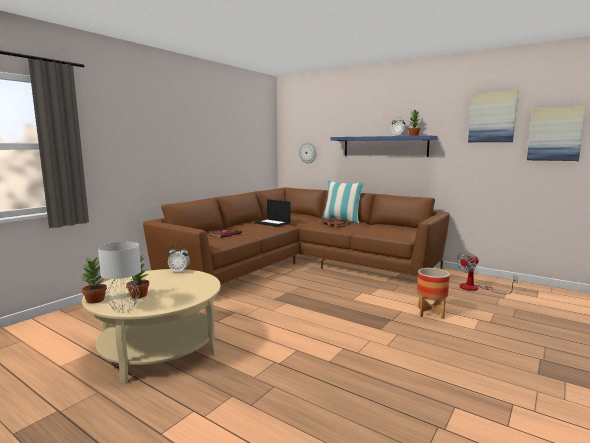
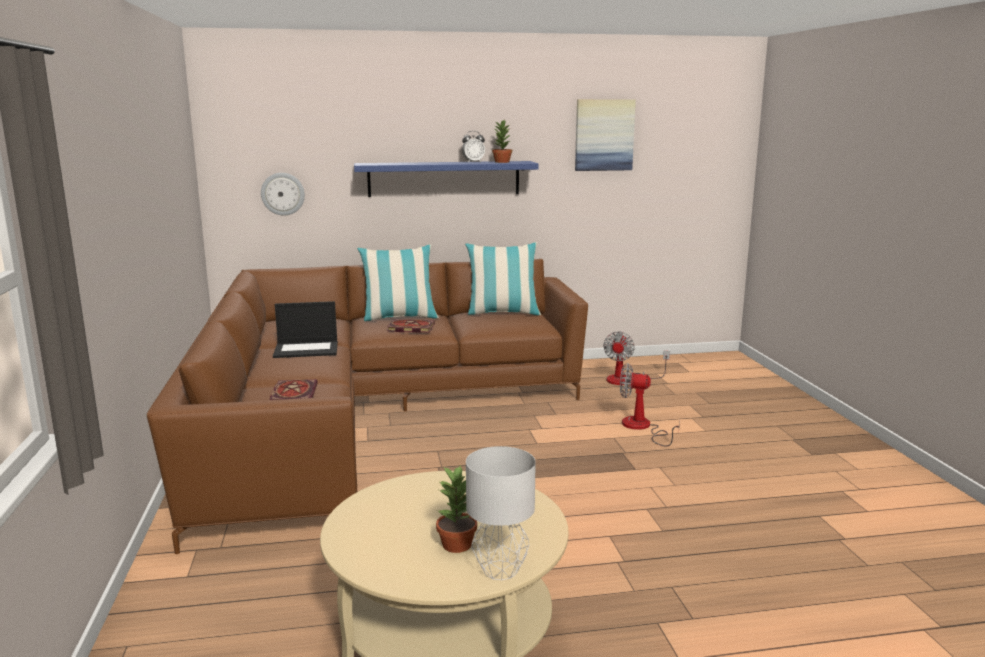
camera: 45 degrees left, 5 degrees up
potted plant [80,257,107,304] -> none
alarm clock [168,245,190,273] -> none
planter [417,268,450,319] -> fan [620,363,680,447]
picture [527,106,586,161] -> none
none -> pillow [465,242,541,315]

